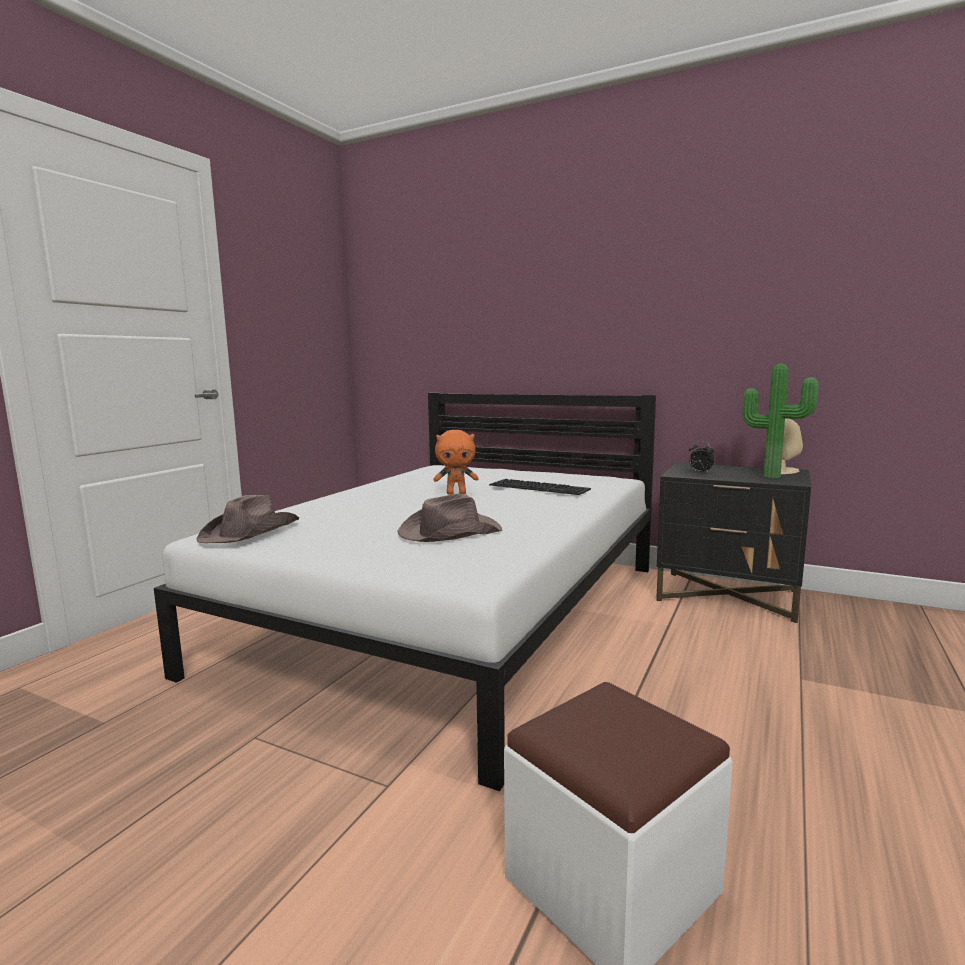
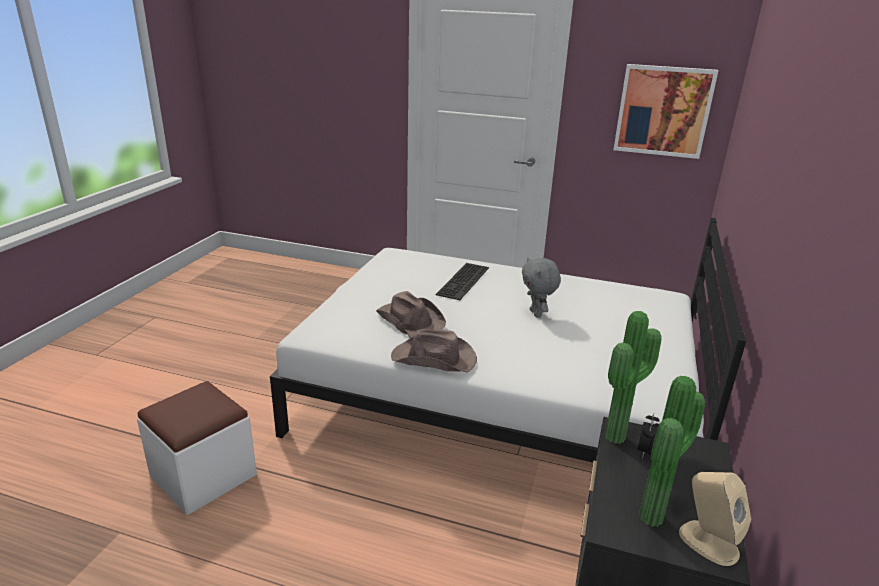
camera: 80 degrees right, 15 degrees up
brown hat [196,495,299,543] -> brown hat moved to [391,329,477,373]
orange plush toy [433,430,479,495] -> grey plush toy [522,257,561,318]
keyboard [489,479,591,495] -> keyboard moved to [436,263,489,300]
none -> potted plant [605,311,661,444]
none -> picture [613,64,719,159]

